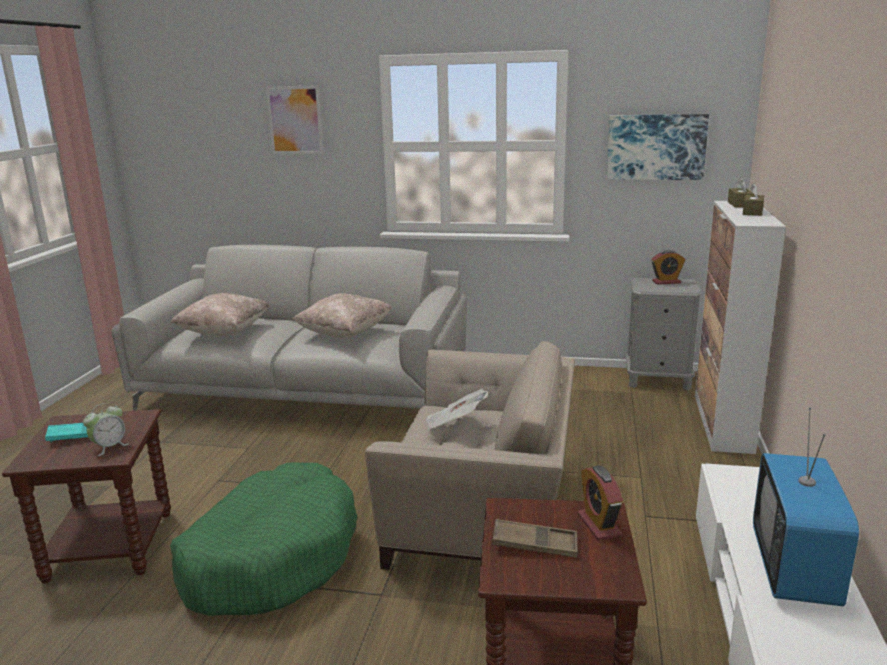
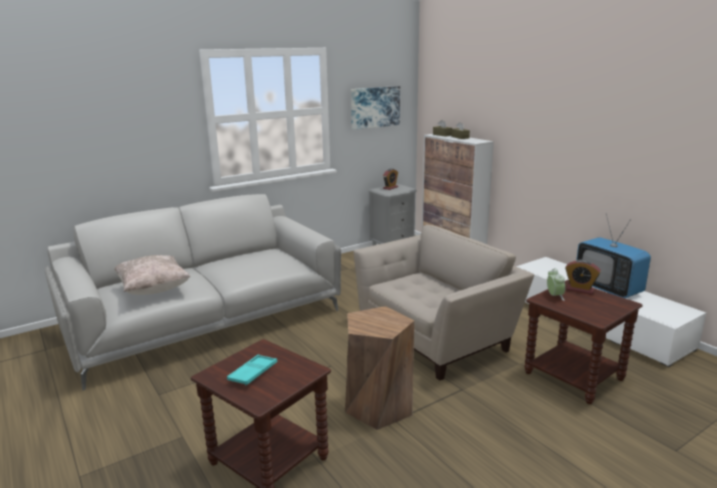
camera: 45 degrees left, 0 degrees up
alarm clock [83,403,129,456] -> alarm clock moved to [547,268,565,301]
green dog bed [170,463,357,616] -> brown stool [345,306,414,430]
picture [266,85,324,154] -> none
beige pillow [293,293,392,338] -> none
newspaper [427,389,488,430] -> none
brown tray [492,519,578,558] -> none

